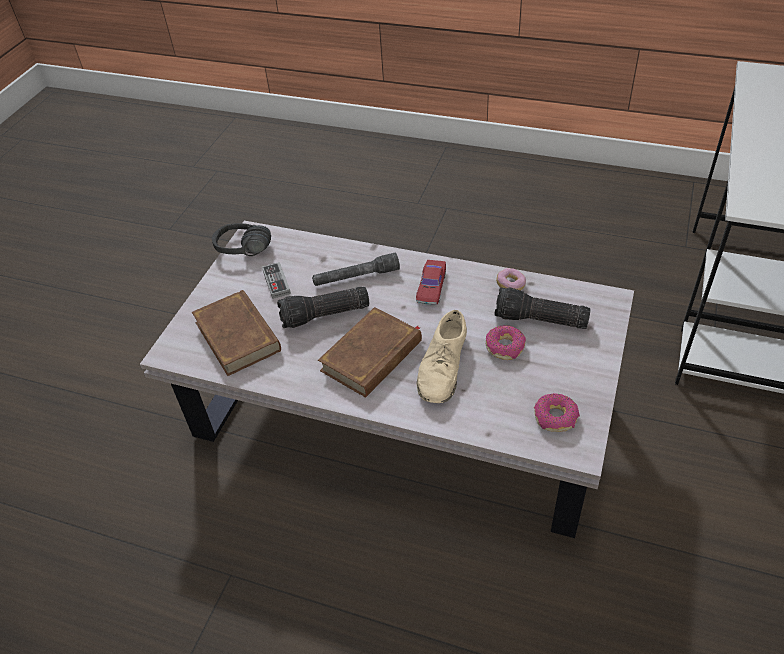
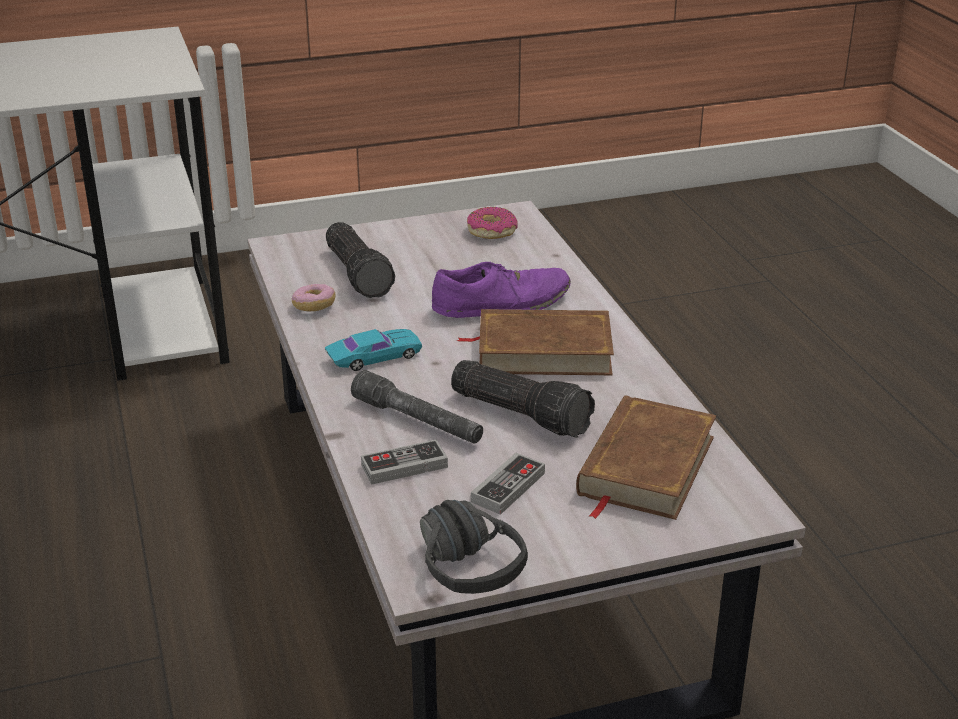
camera: 130 degrees left, 15 degrees down
red toy car [416,260,446,305] -> turquoise toy car [325,329,422,371]
beige shoe [417,310,467,403] -> purple shoe [432,262,571,318]
donut [486,325,526,360] -> none
none -> game controller [361,440,448,485]

